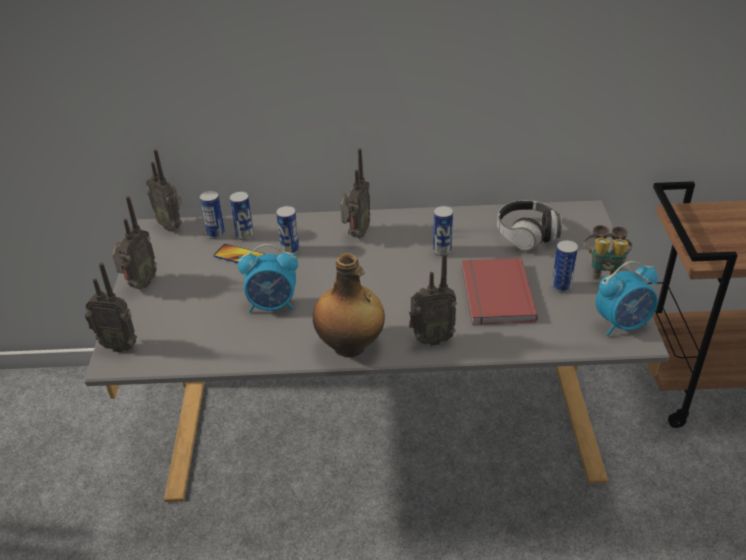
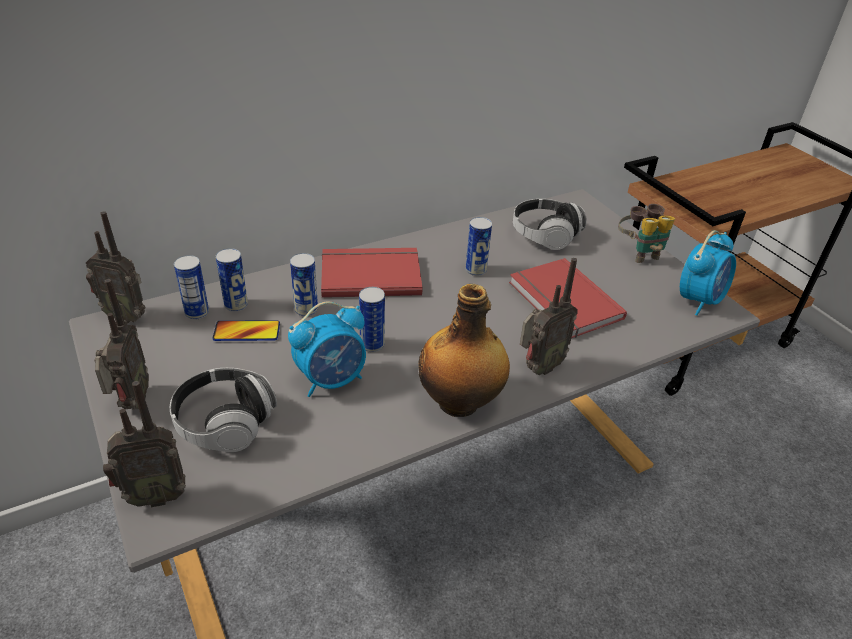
camera: 30 degrees left, 0 degrees up
radio [341,148,370,238] -> red book [321,248,422,298]
can [552,240,578,293] -> can moved to [359,287,385,352]
none -> headphones [170,368,277,452]

